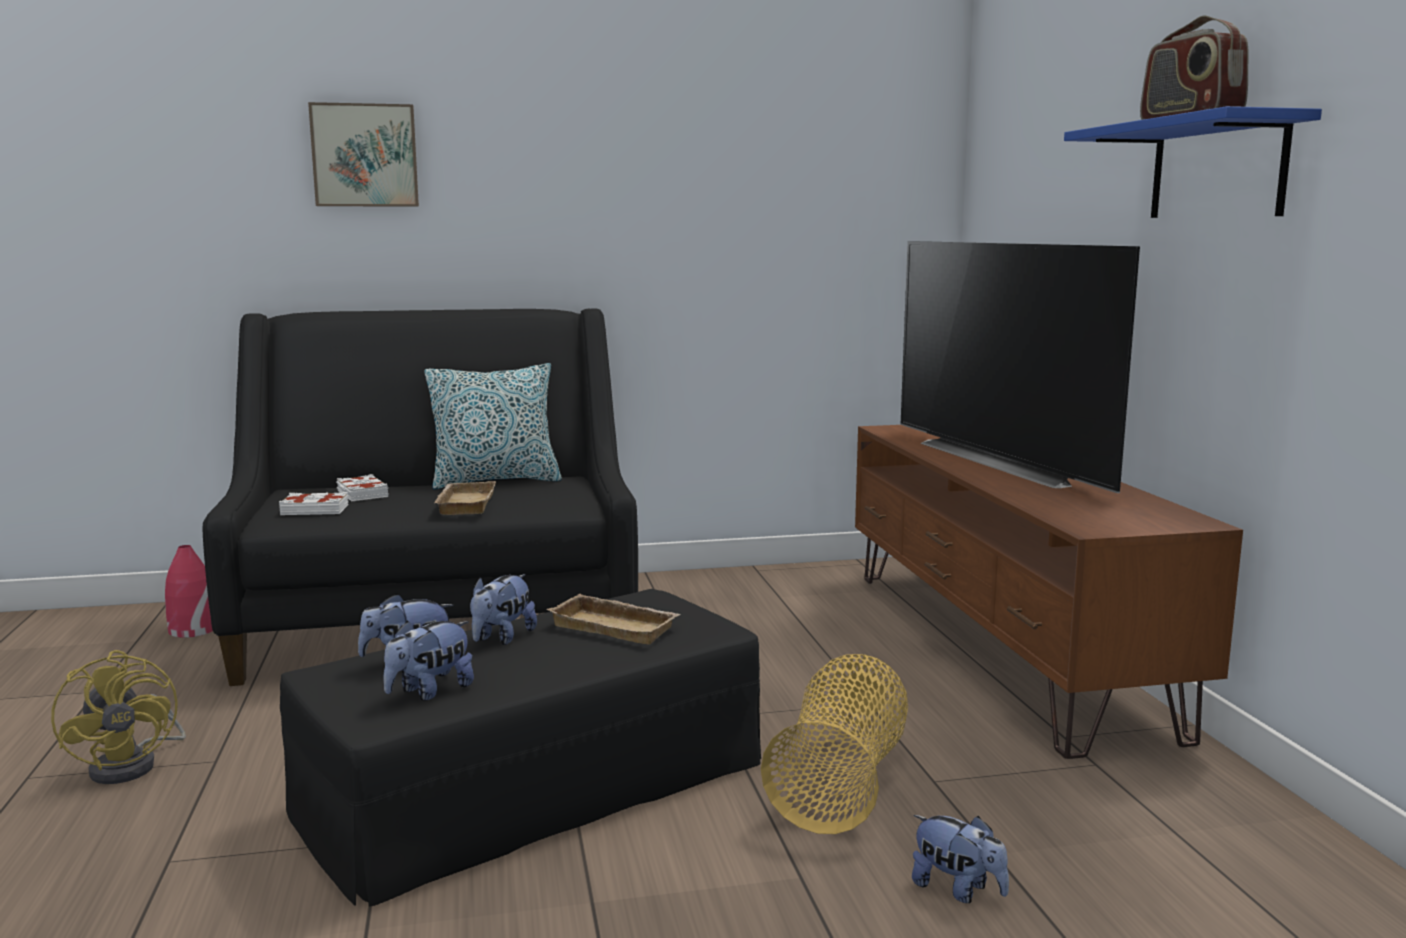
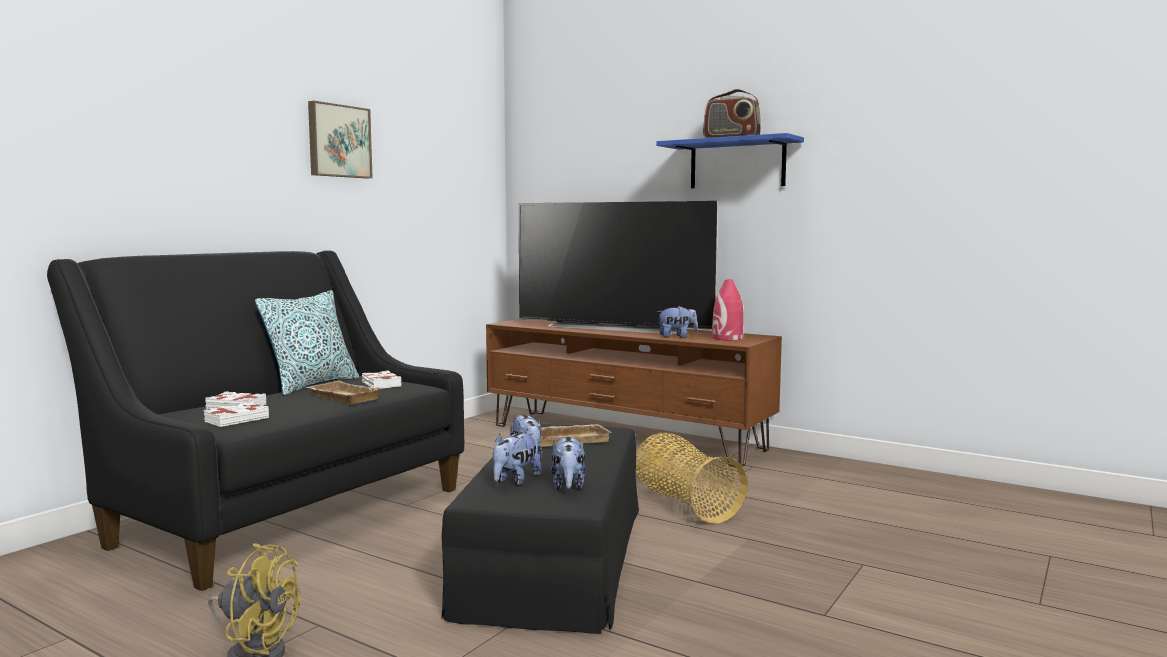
camera: 45 degrees left, 5 degrees down
red vase [165,545,212,638] -> red vase moved to [712,280,744,340]
picture [308,102,419,207] -> picture moved to [308,101,373,178]
plush toy [912,815,1009,903] -> plush toy moved to [657,306,698,338]
none -> white book [362,370,402,389]

